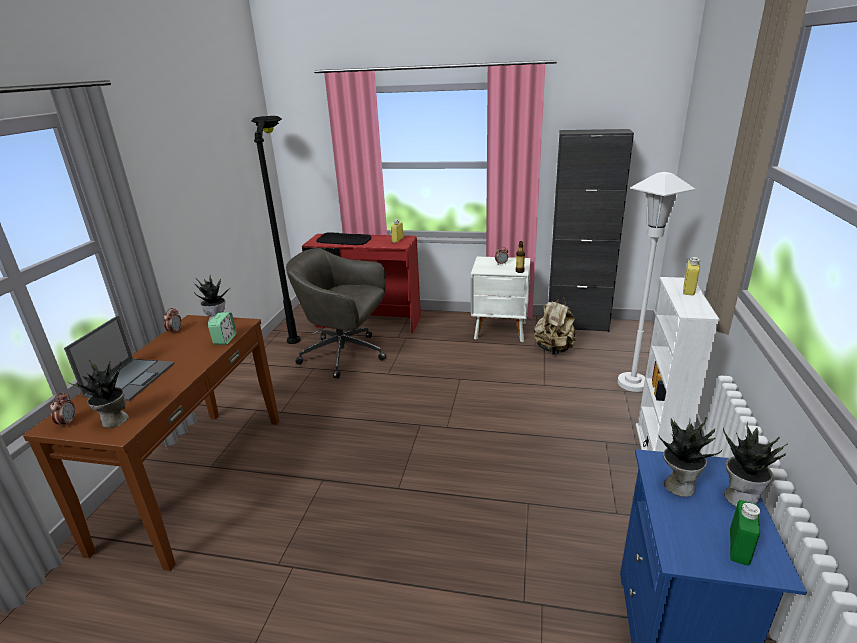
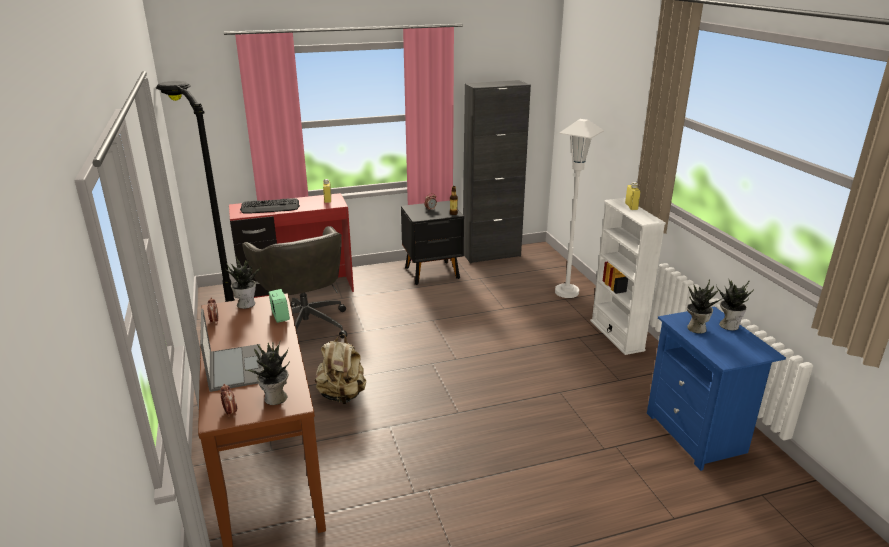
camera: 30 degrees left, 0 degrees up
grey office chair [286,248,386,379] -> grey office chair turned 105 degrees counterclockwise [242,226,347,339]
white nightstand [471,257,530,342] -> black nightstand [401,201,464,285]
beige backpack [534,297,576,355] -> beige backpack moved to [315,334,366,405]
green bottle [730,500,760,566] -> none

